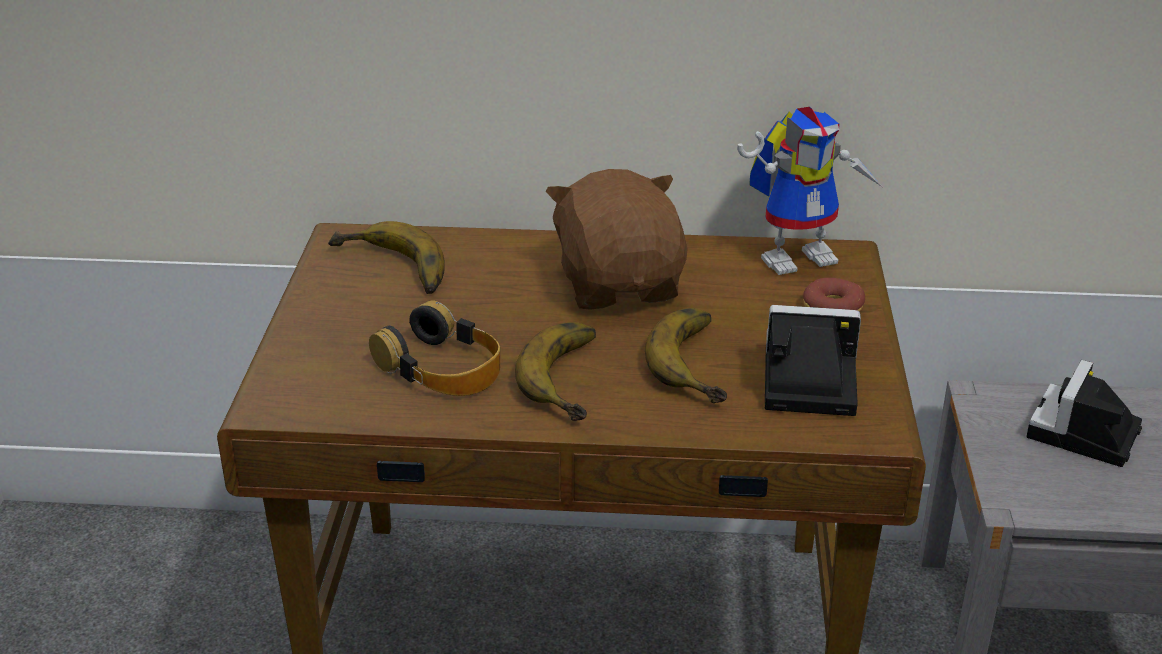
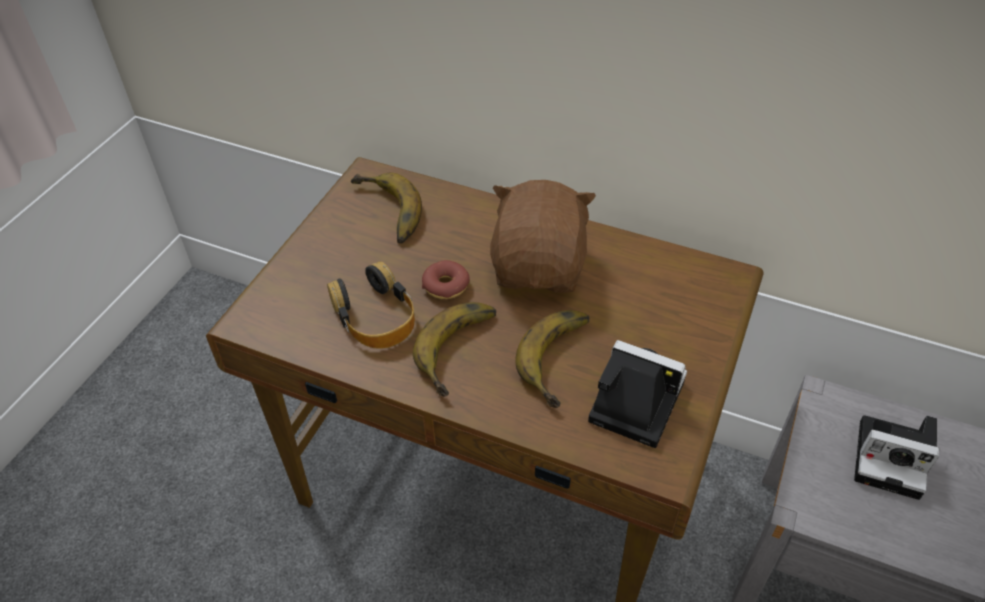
camera: 20 degrees right, 15 degrees up
toy robot [737,107,882,275] -> none
donut [803,278,865,312] -> donut moved to [422,260,470,299]
camera [1026,360,1142,467] -> camera turned 120 degrees counterclockwise [854,415,939,500]

